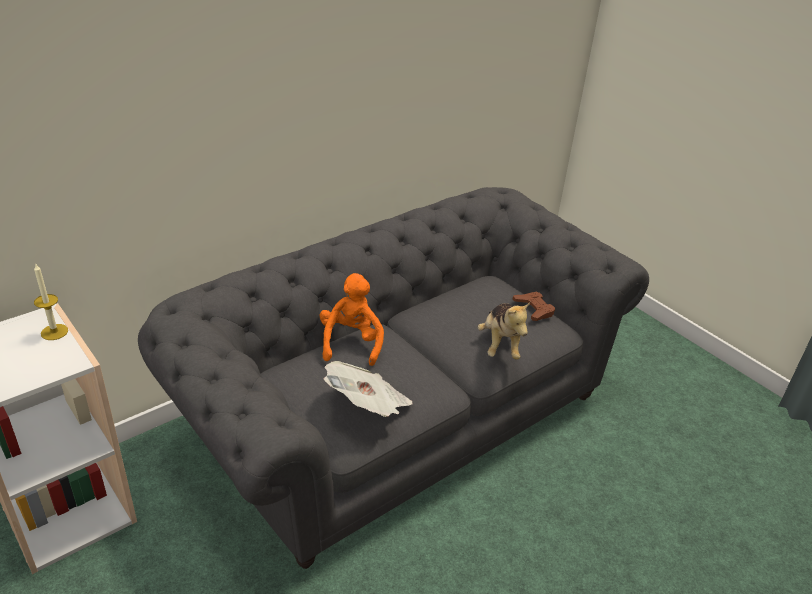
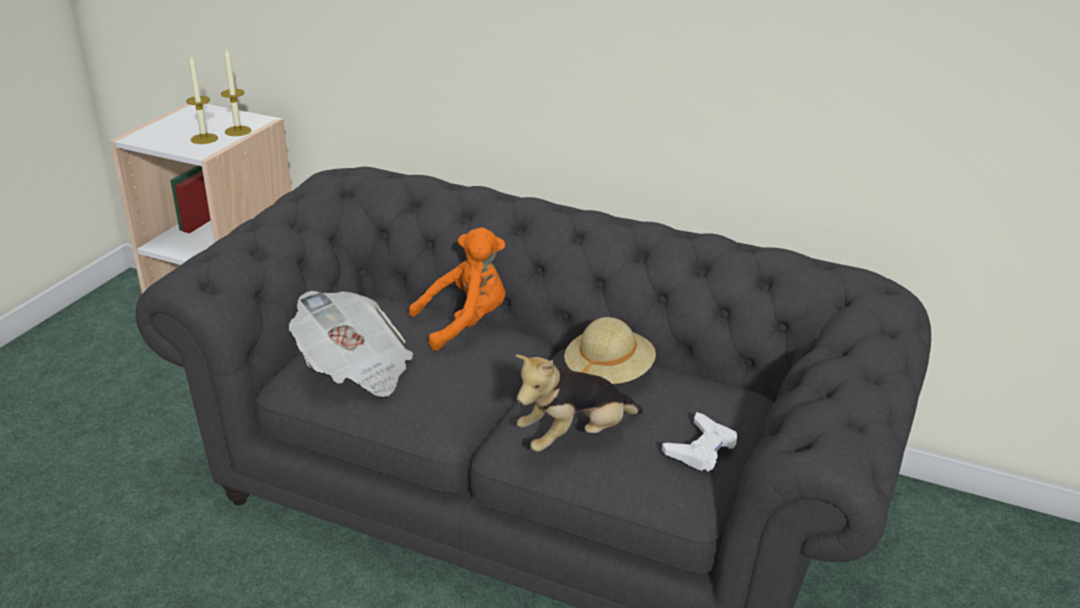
camera: 65 degrees right, 5 degrees down
brown game controller [512,292,555,321] -> white game controller [662,412,737,471]
none -> candle [186,56,218,144]
none -> beige hat [564,317,656,384]

